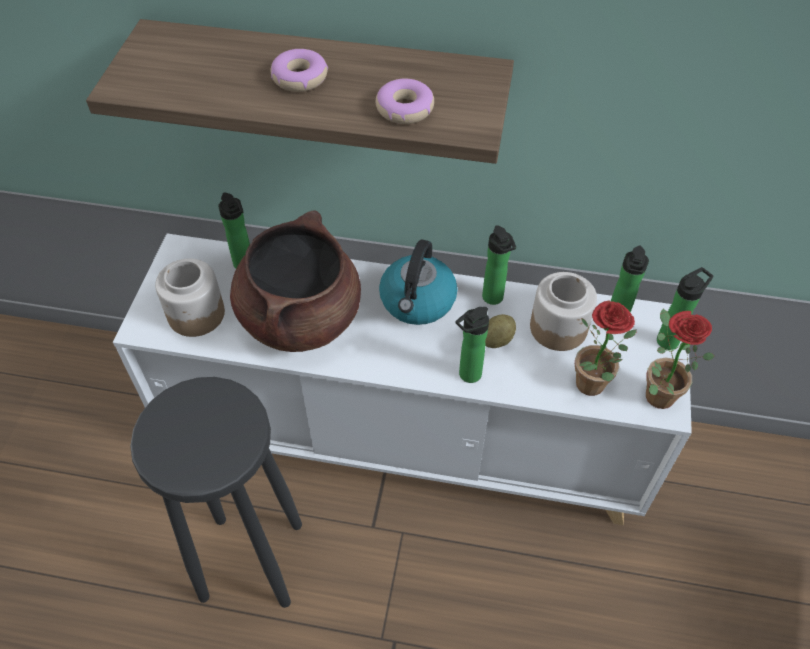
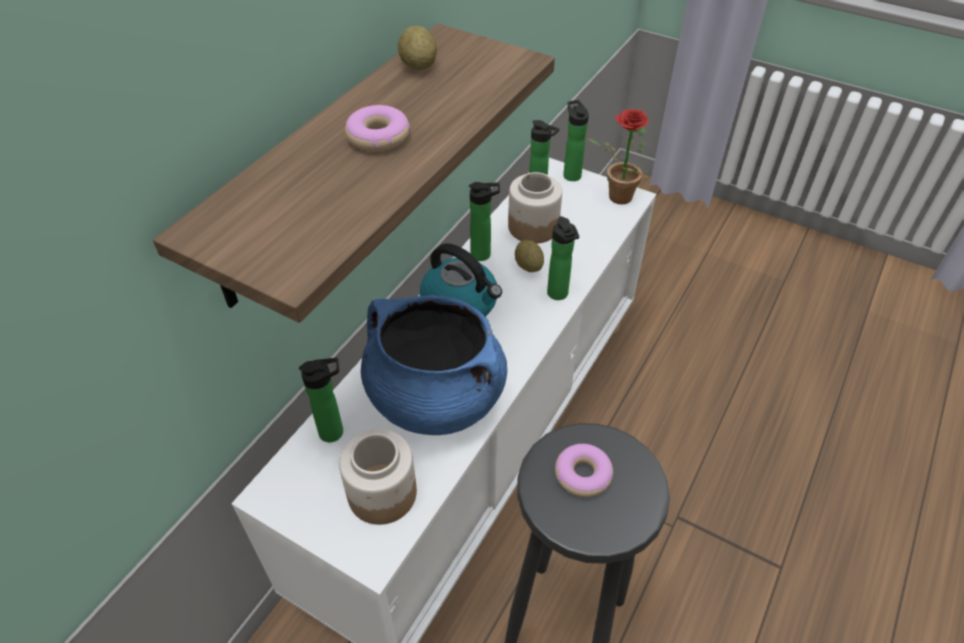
camera: 70 degrees left, 5 degrees down
brown cooking pot [230,210,361,352] -> blue cooking pot [361,295,507,435]
donut [376,78,434,124] -> donut moved to [555,444,613,497]
potted plant [575,300,637,396] -> none
none -> potato [398,26,437,69]

